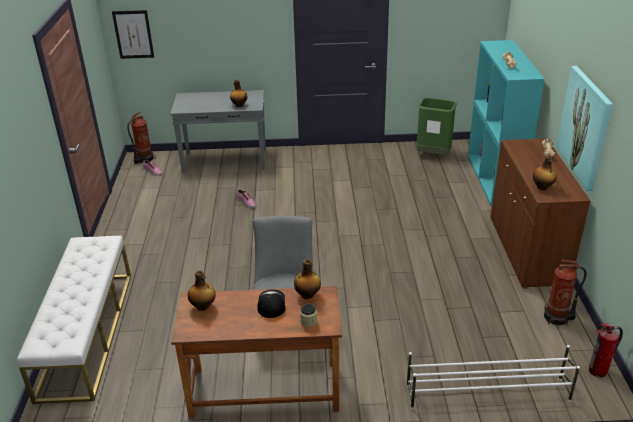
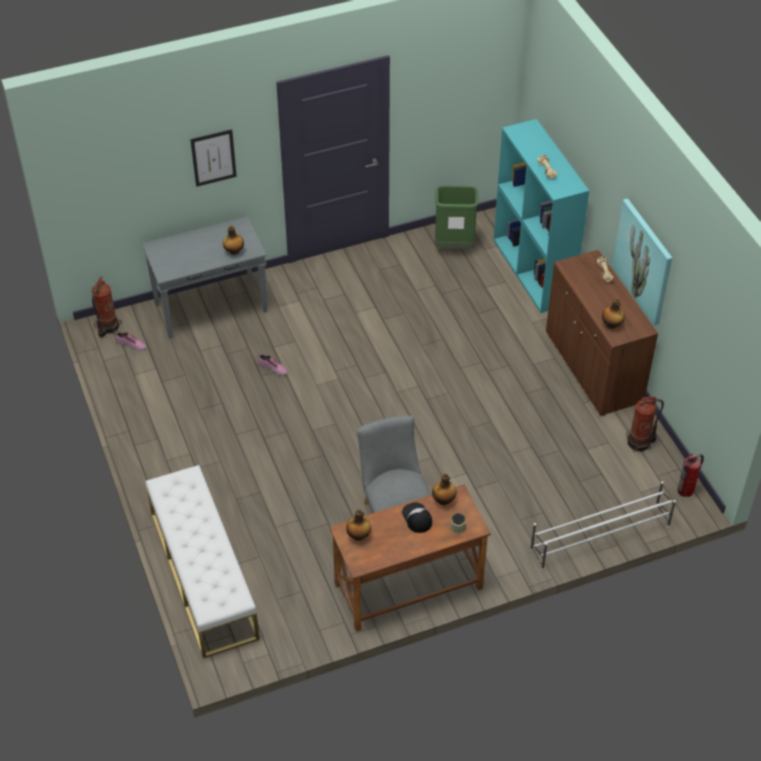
camera: 20 degrees left, 15 degrees up
picture [112,10,154,59] -> picture moved to [190,129,237,187]

